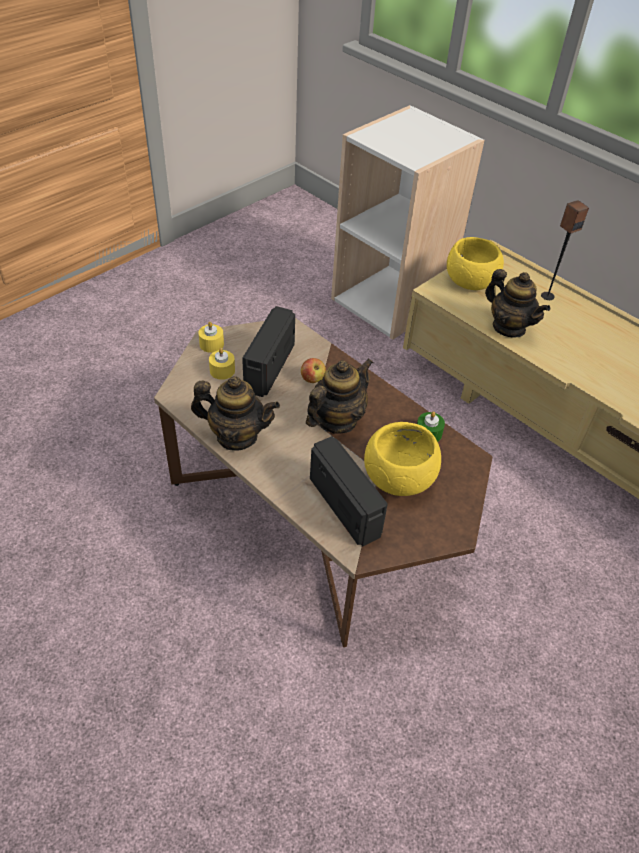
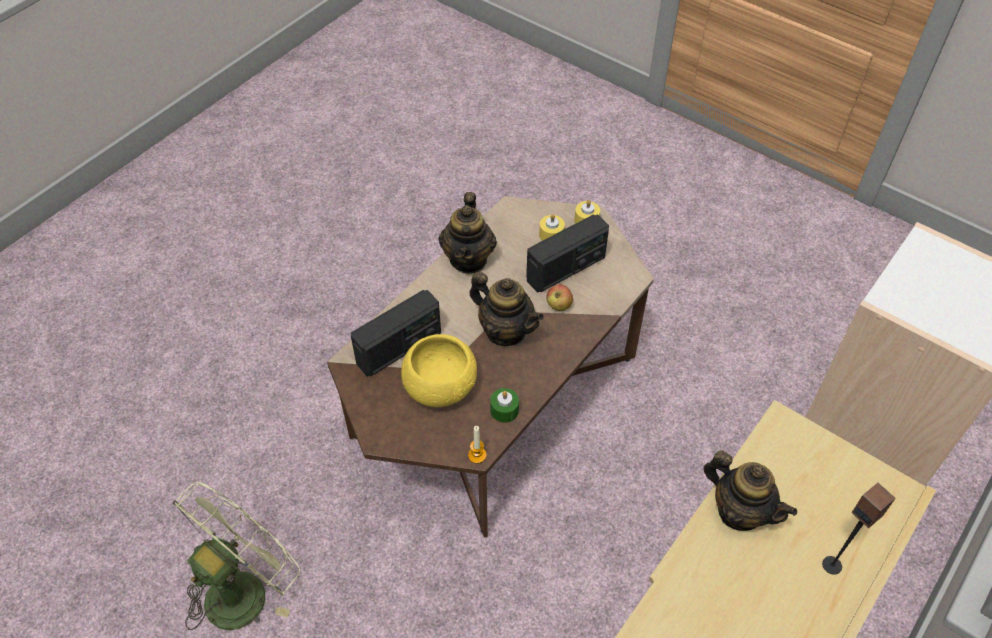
camera: 85 degrees right, 5 degrees up
radio [242,306,295,397] -> radio turned 135 degrees clockwise [526,214,609,293]
yellow bowl [447,237,504,290] -> none
teapot [485,269,550,337] -> teapot turned 90 degrees counterclockwise [704,450,797,531]
none -> green fan [172,482,300,630]
none -> candle [468,426,487,464]

